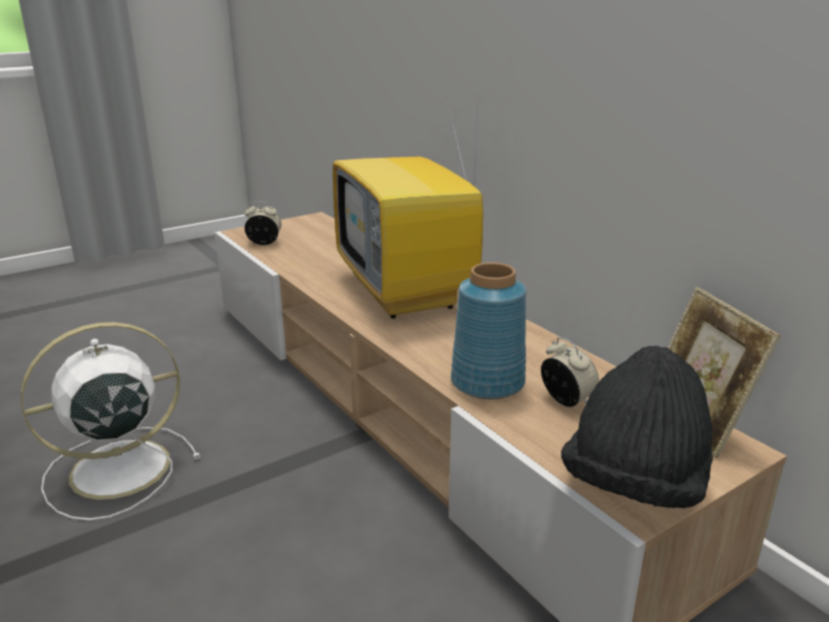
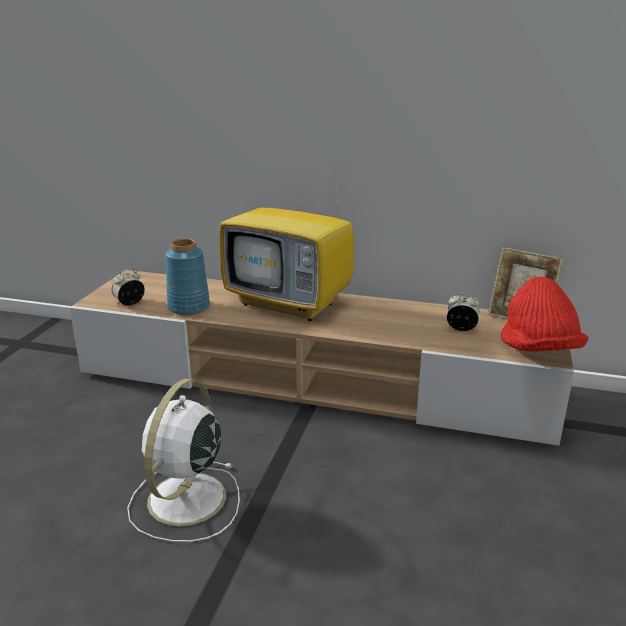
camera: 40 degrees left, 0 degrees up
blue vase [451,262,526,399] -> blue vase moved to [165,239,210,315]
black hat [561,346,713,508] -> red hat [501,277,588,352]

